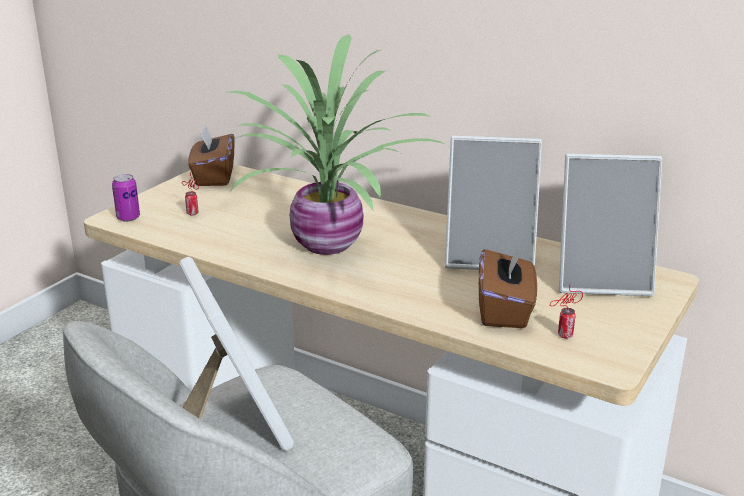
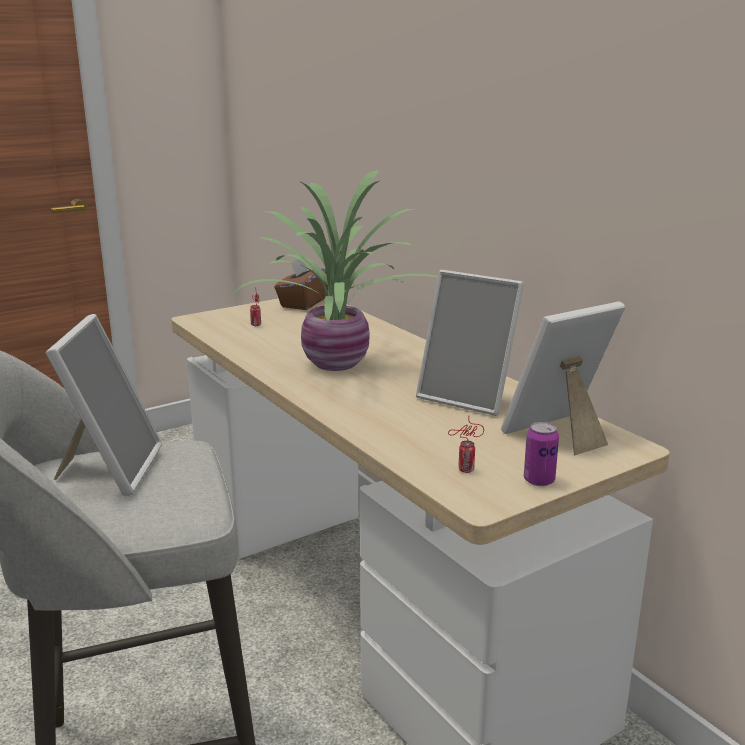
camera: 25 degrees right, 5 degrees down
can [112,174,140,222] -> can moved to [524,422,559,486]
brown tissue box [479,244,537,328] -> none
picture frame [559,153,662,296] -> picture frame turned 120 degrees clockwise [501,301,625,455]

